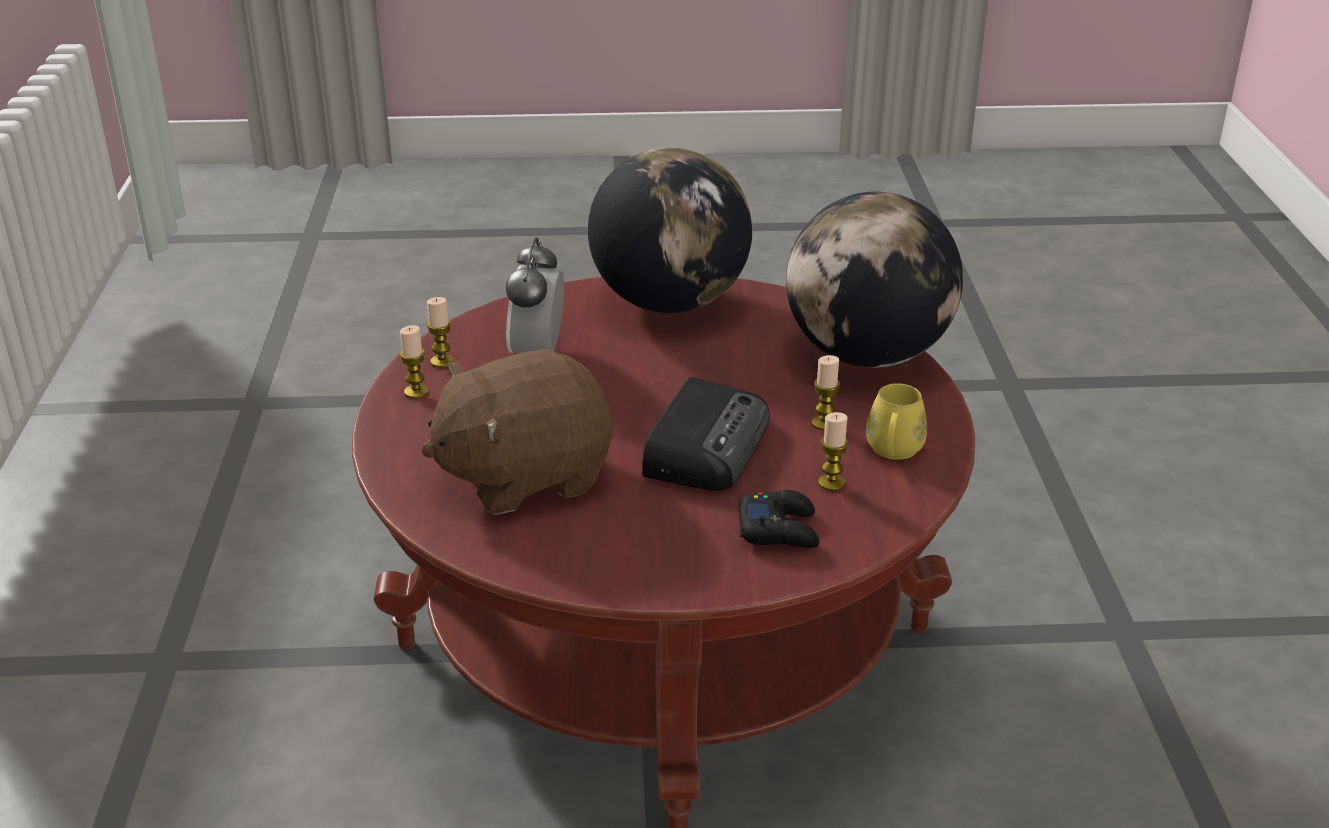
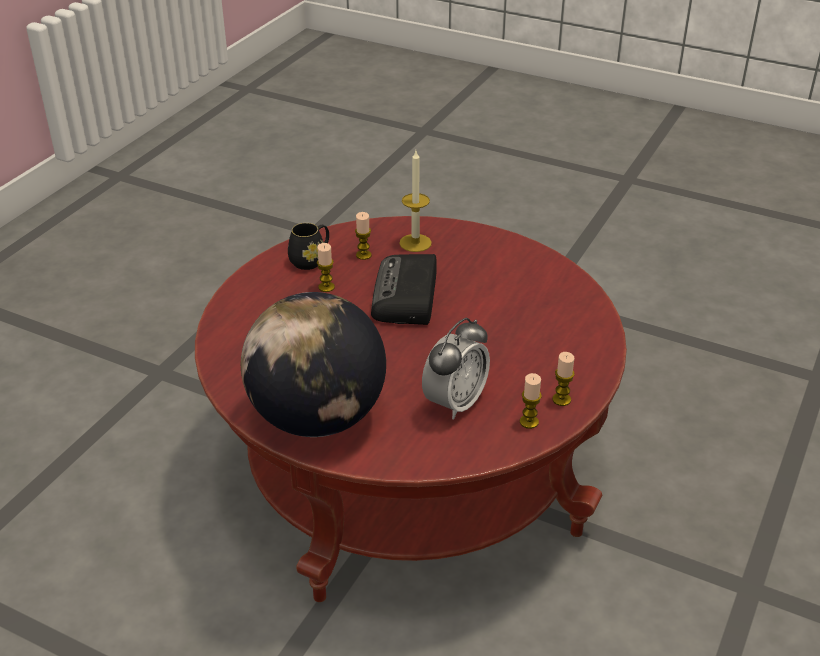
camera: 150 degrees left, 5 degrees up
brown plush toy [422,349,613,515] -> none
radio [642,377,770,491] -> radio turned 45 degrees counterclockwise [371,254,436,325]
black game controller [738,490,819,548] -> candle [399,151,432,252]
globe [786,192,963,367] -> none
yellow mug [866,383,927,460] -> black mug [288,223,329,270]

